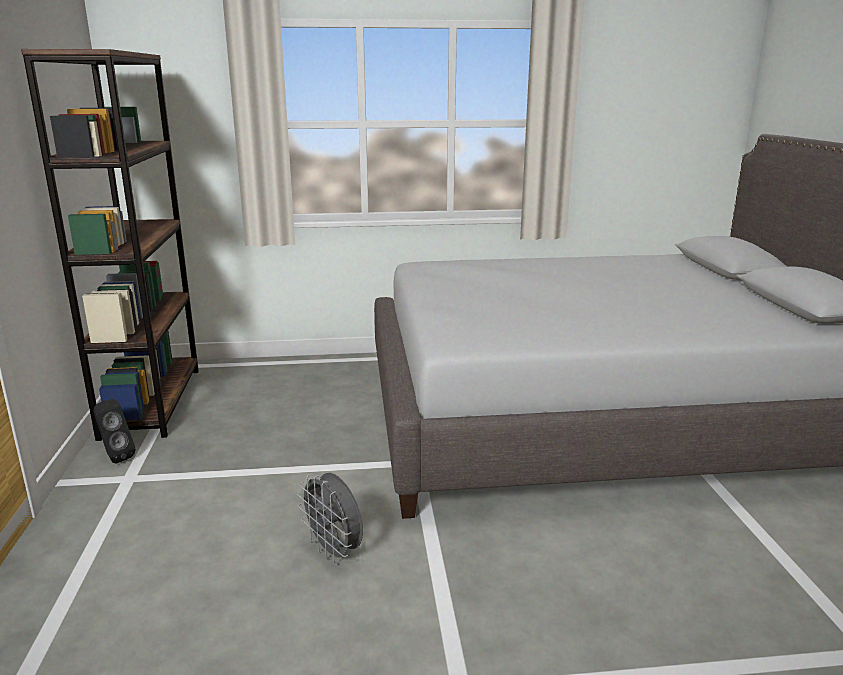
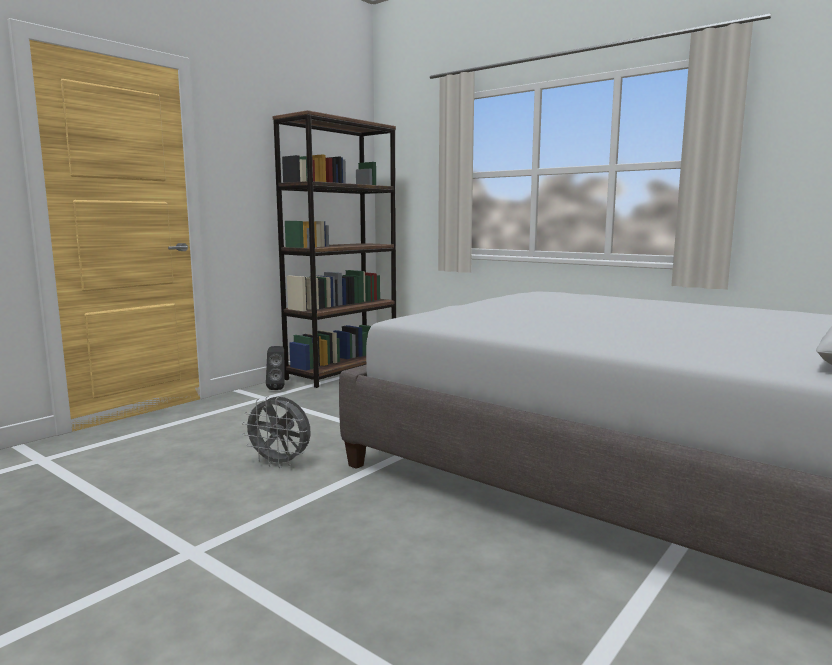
camera: 45 degrees right, 10 degrees down
grey fan [297,473,363,563] -> grey fan turned 75 degrees counterclockwise [242,396,311,468]

